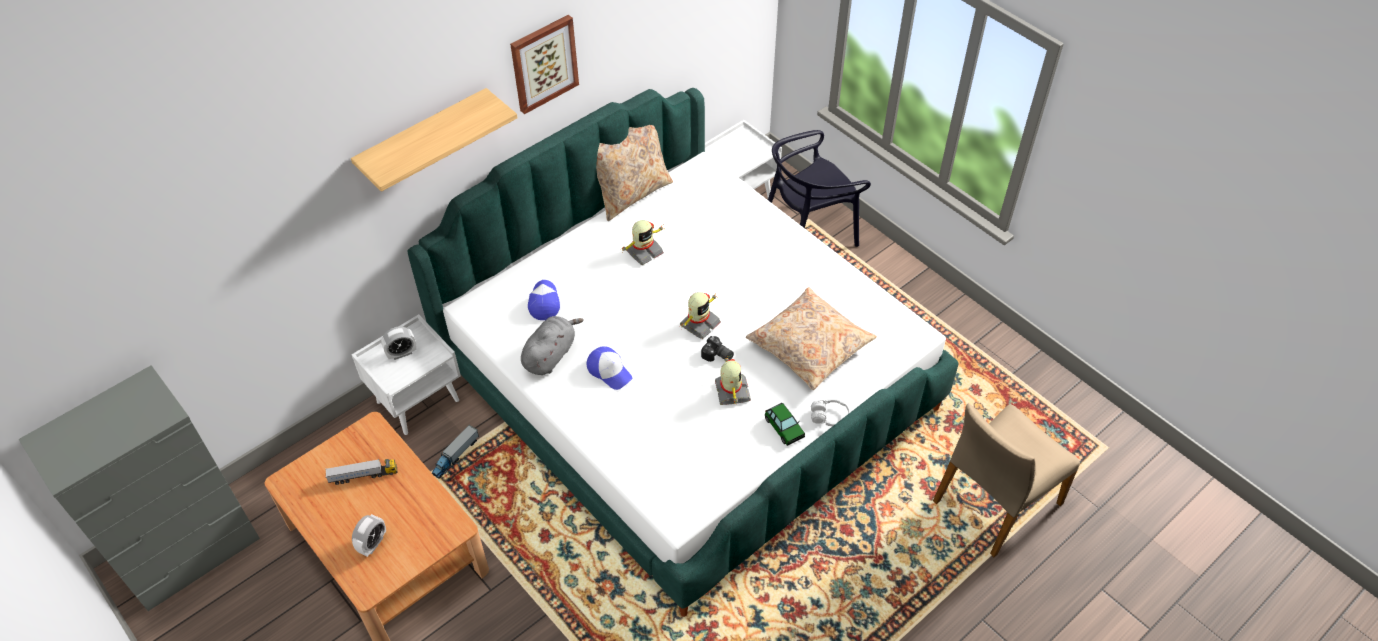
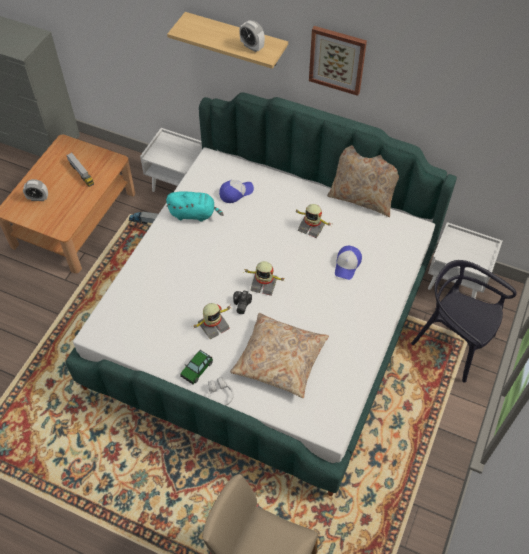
camera: 65 degrees right, 5 degrees up
alarm clock [381,326,417,360] -> alarm clock moved to [239,20,265,52]
grey plush toy [521,316,584,375] -> turquoise plush toy [166,191,224,222]
cap [587,346,633,390] -> cap moved to [335,246,362,280]

